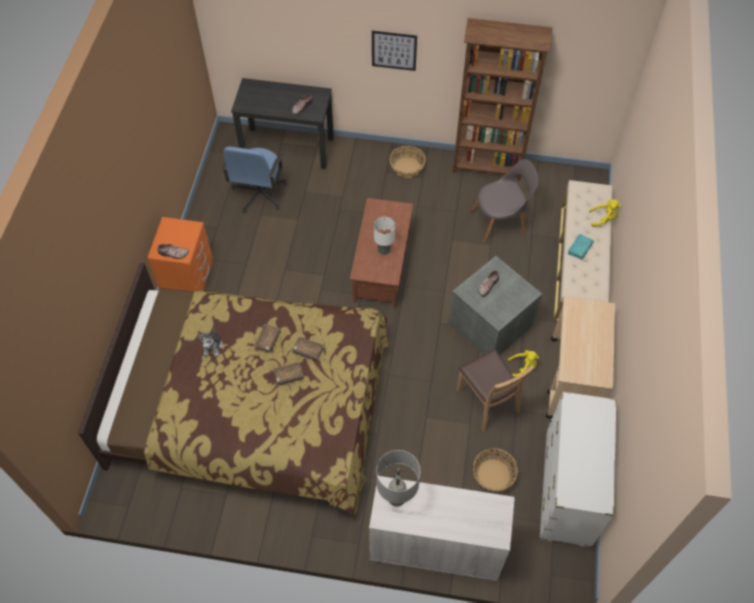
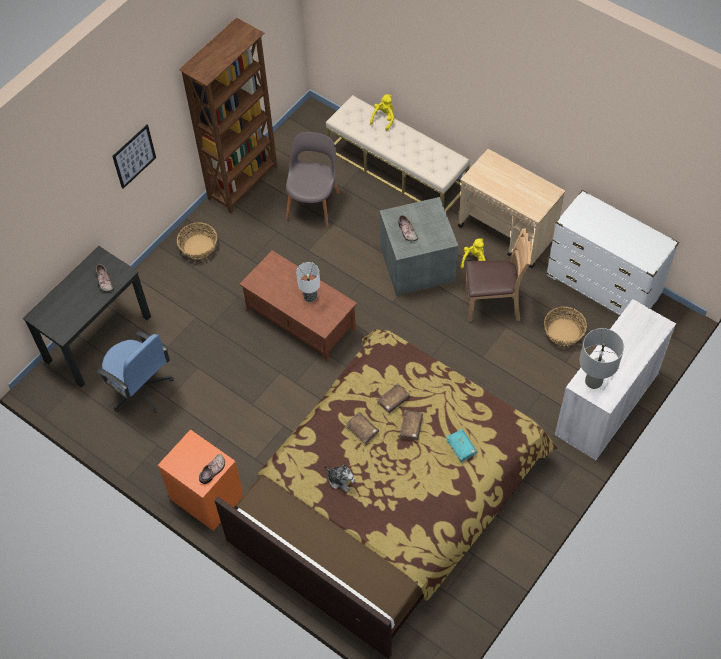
camera: 60 degrees left, 0 degrees up
turquoise book [567,234,594,259] -> turquoise book moved to [446,429,477,463]

